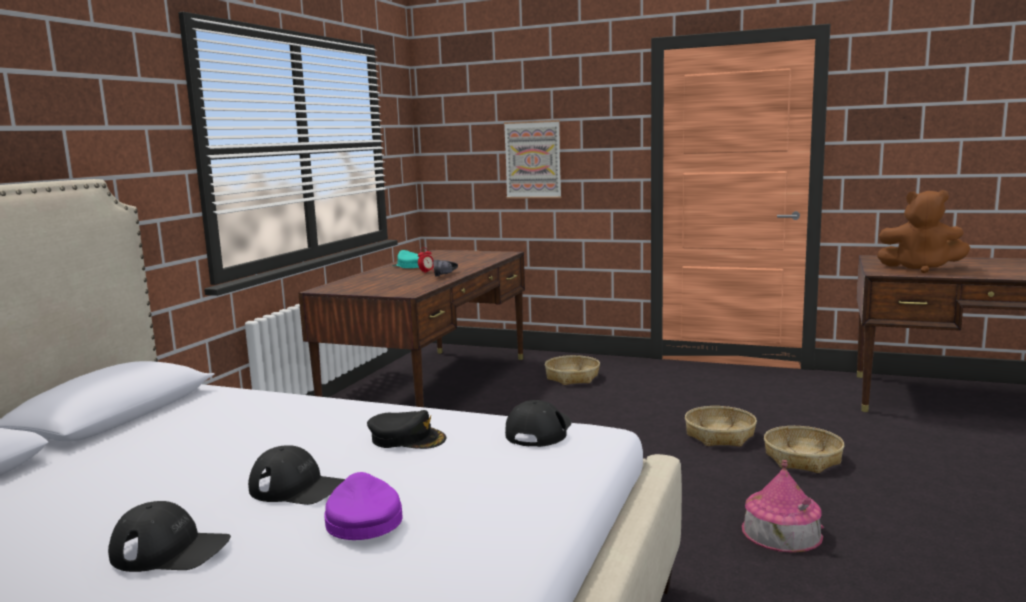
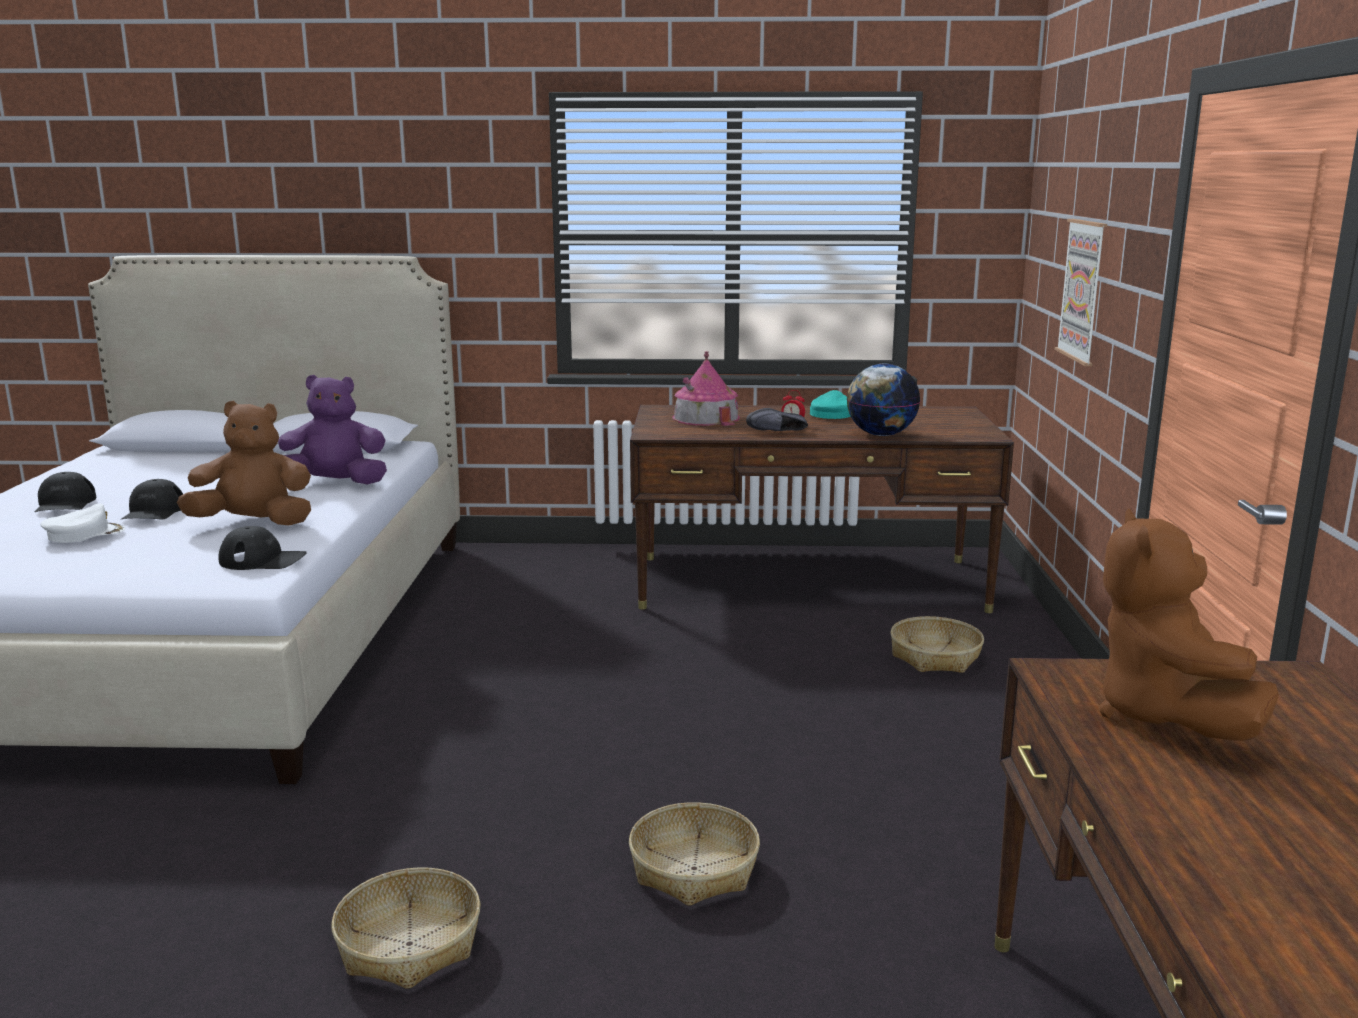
camera: 70 degrees right, 5 degrees up
purple cap [324,472,403,540] -> white cap [40,503,125,543]
black cap [367,410,446,449] -> brown plush toy [177,401,311,526]
basket [685,406,757,447] -> basket moved to [331,867,480,989]
toy house [742,460,824,553] -> toy house moved to [672,351,740,426]
none -> purple plush toy [278,375,387,485]
none -> globe [847,364,920,436]

